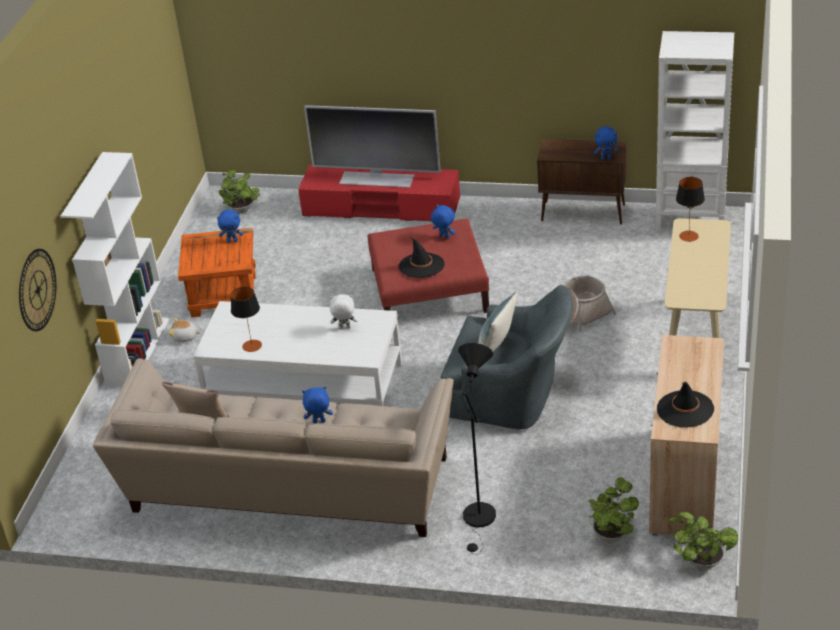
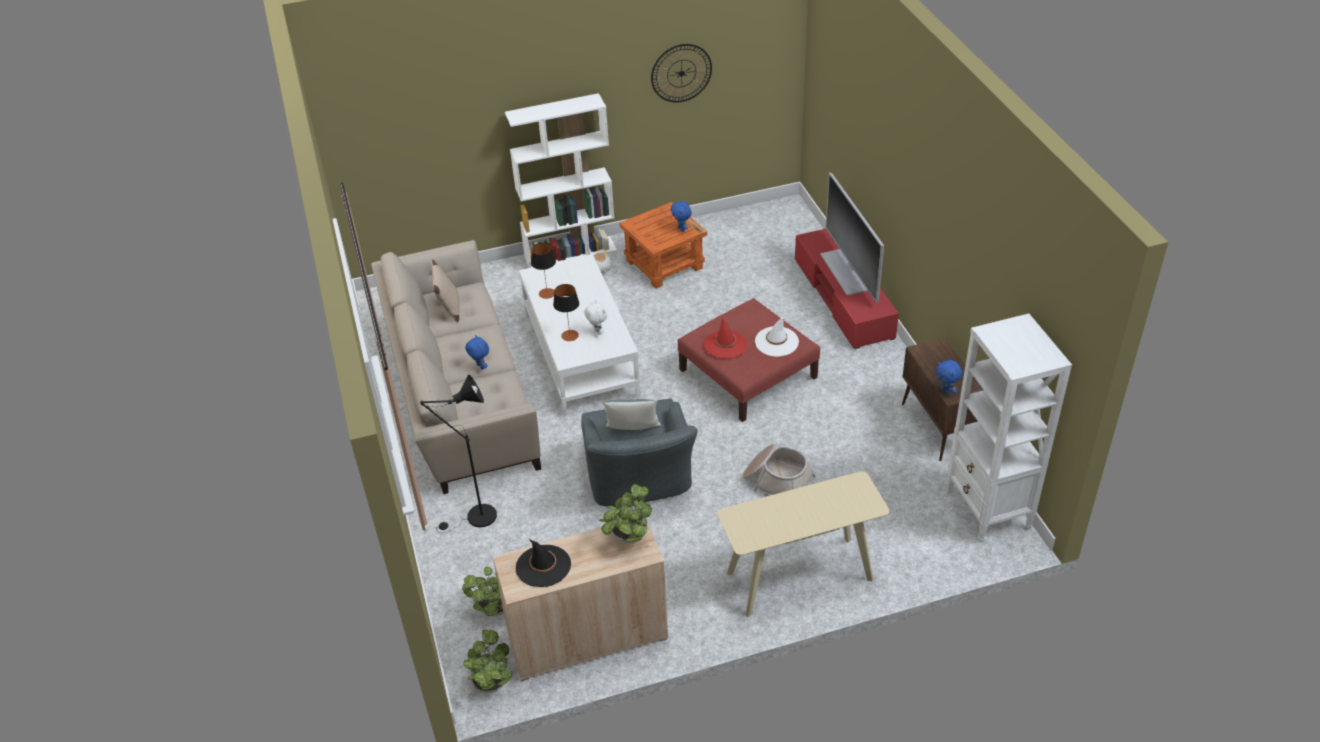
camera: 60 degrees right, 5 degrees up
wall clock [19,249,56,331] -> wall clock moved to [651,44,712,102]
potted plant [218,169,260,213] -> potted plant moved to [599,484,652,543]
black hat [398,237,445,278] -> red hat [704,315,748,359]
blue plush toy [431,204,455,239] -> white hat [755,318,799,357]
table lamp [676,177,705,242] -> table lamp moved to [553,284,579,341]

